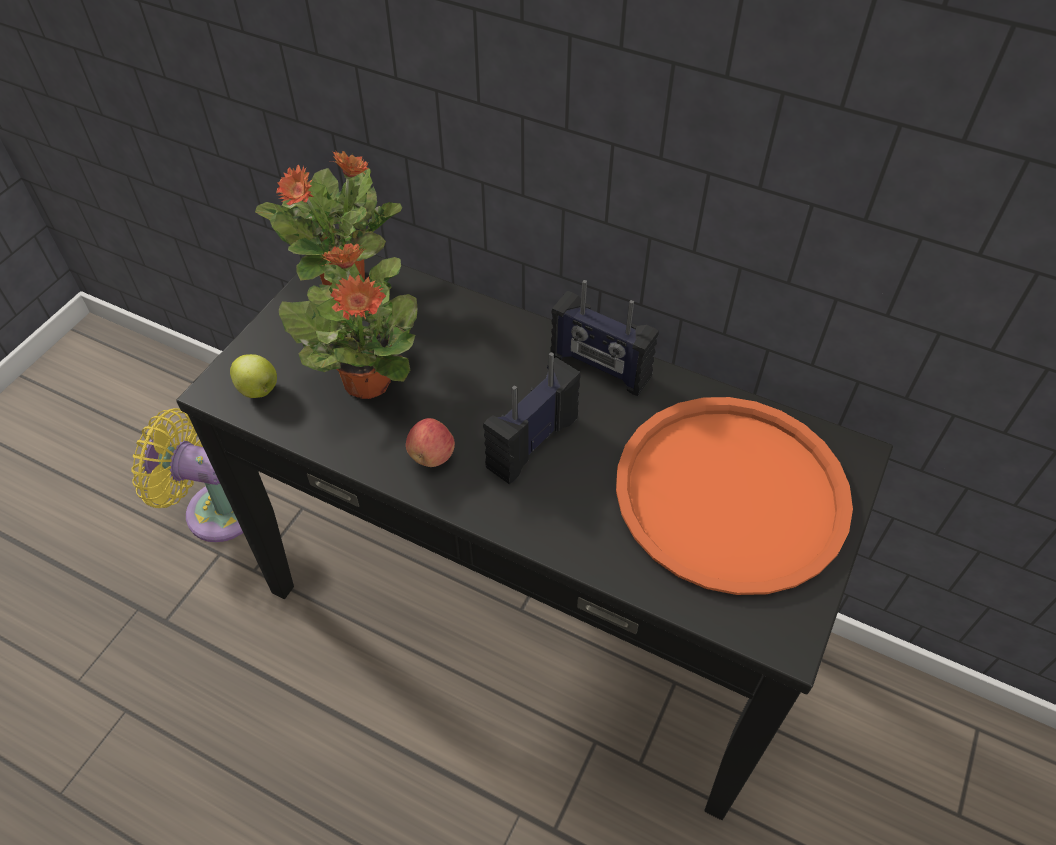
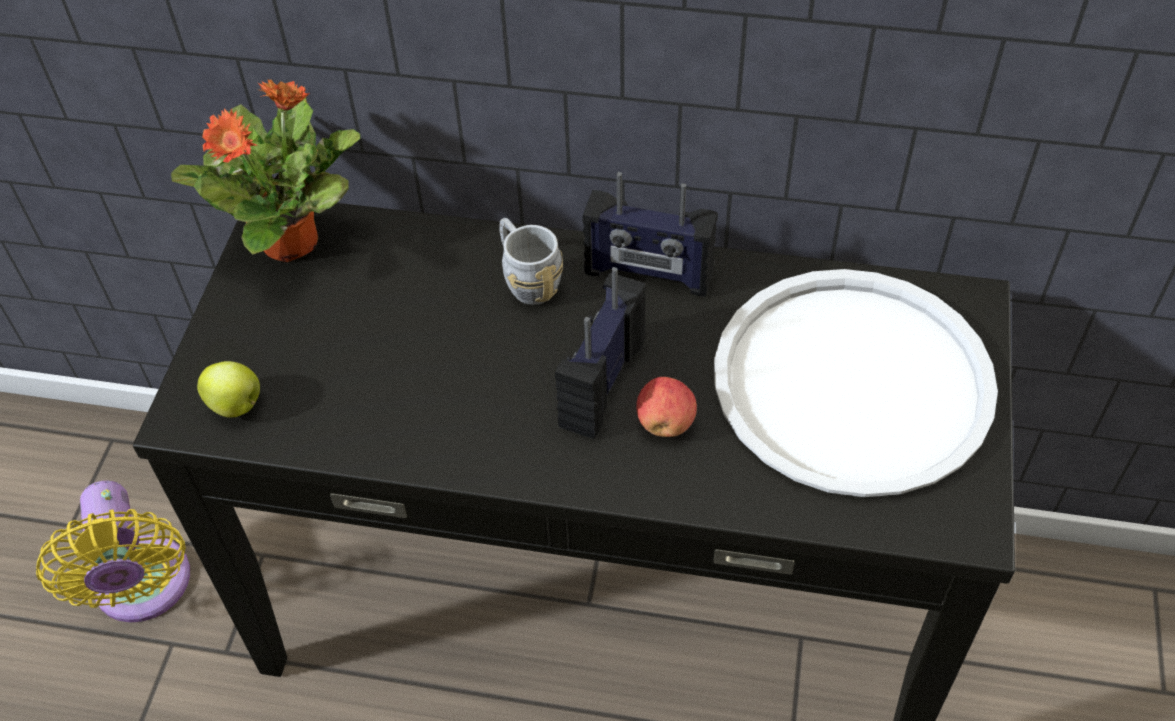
camera: 15 degrees left, 0 degrees up
yellow fan [131,408,243,542] -> yellow fan turned 105 degrees counterclockwise [36,481,190,623]
potted plant [279,243,418,399] -> none
apple [406,418,455,467] -> apple moved to [636,377,697,437]
orange tray [616,397,853,595] -> white tray [714,269,998,497]
none -> grey mug [499,218,563,305]

